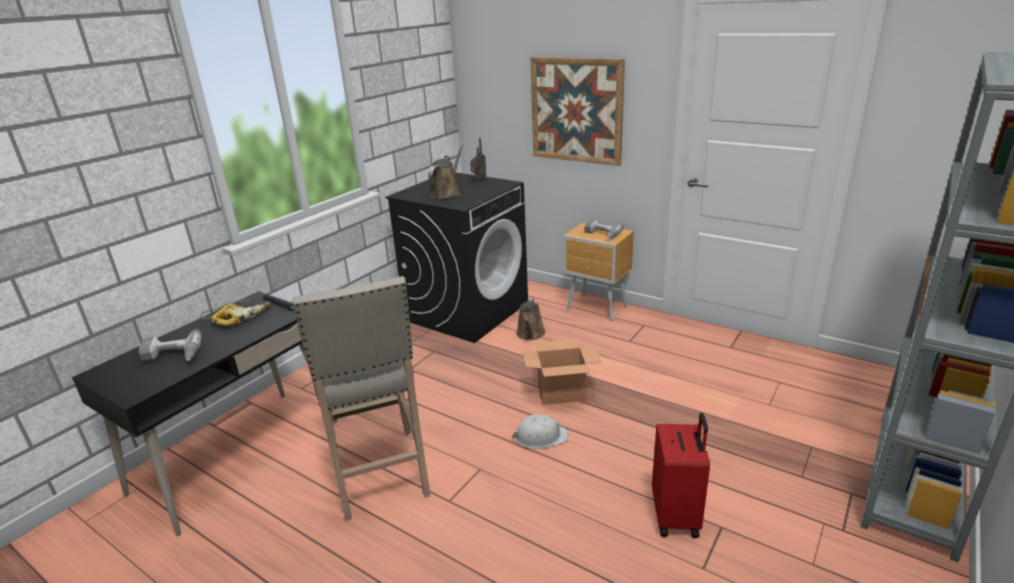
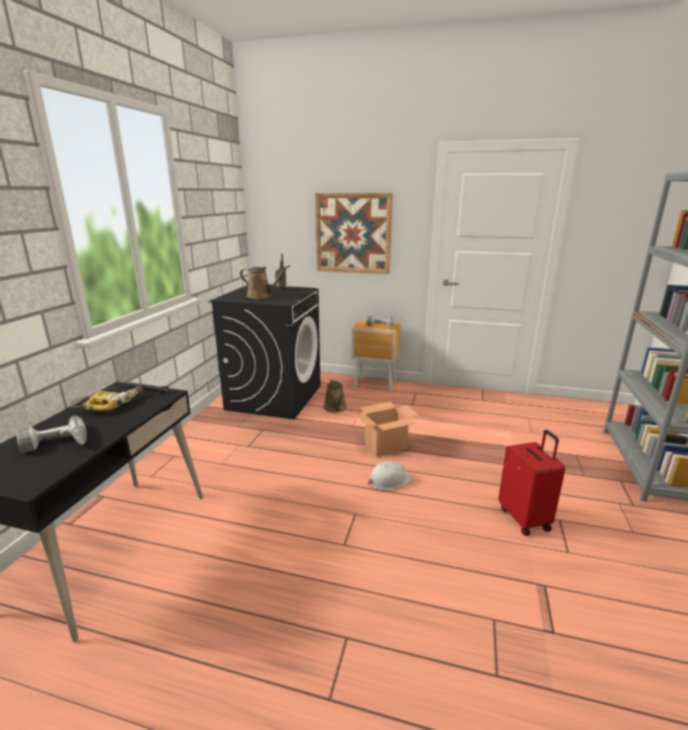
camera: 20 degrees left, 5 degrees down
beige stool [292,276,431,521] -> none
brown watering can [428,145,463,199] -> brown watering can turned 105 degrees clockwise [240,265,290,299]

